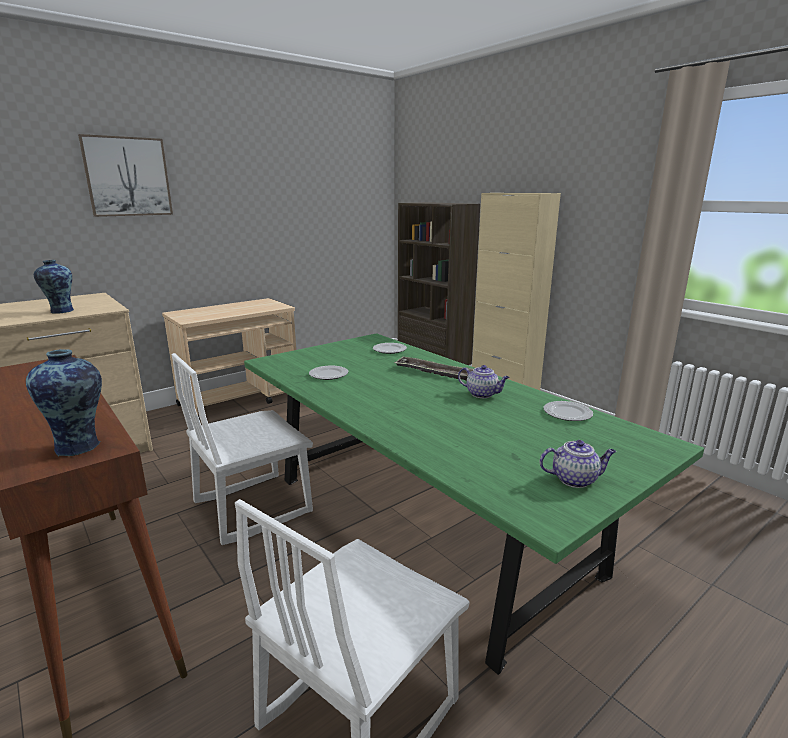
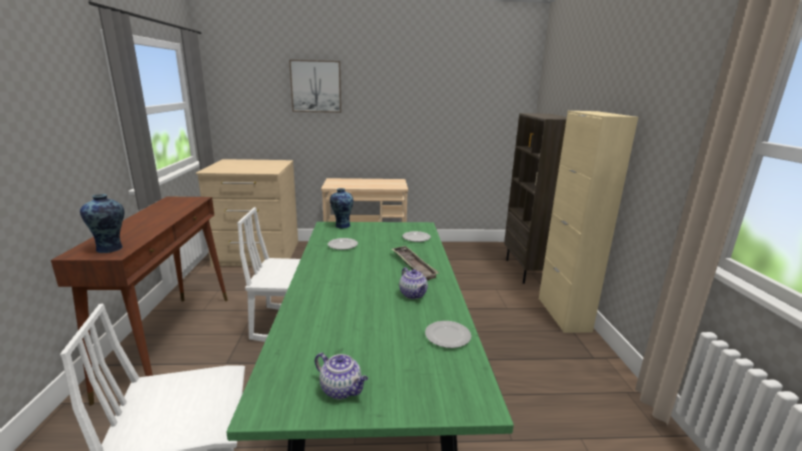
camera: 35 degrees right, 0 degrees up
vase [34,260,74,314] -> vase moved to [330,188,353,228]

